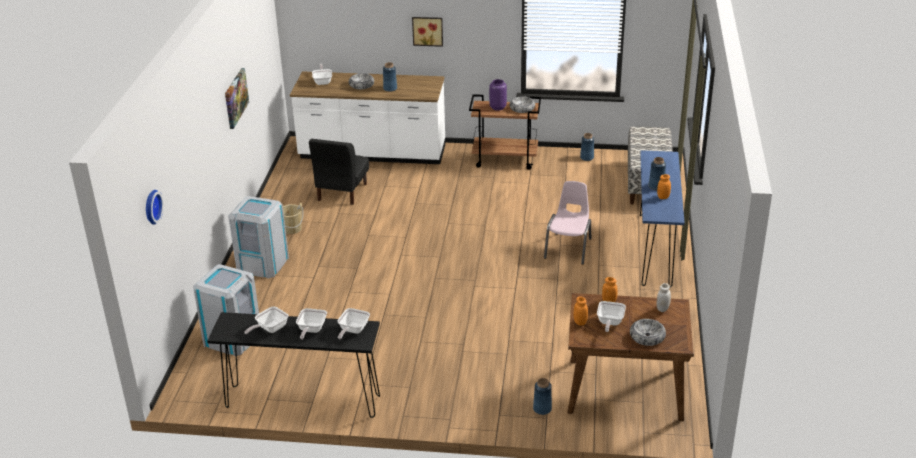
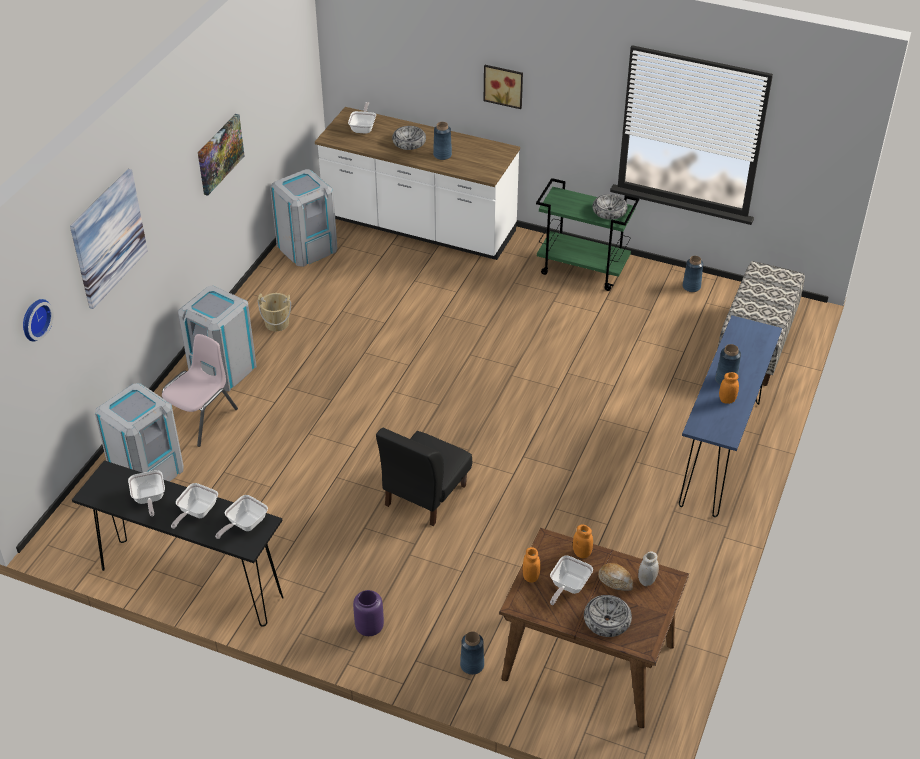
camera: 15 degrees right, 10 degrees up
frying pan [244,307,289,334] -> frying pan turned 75 degrees counterclockwise [128,470,165,517]
black chair [309,139,369,205] -> black chair moved to [376,428,472,526]
brown cart [469,94,541,170] -> green cart [536,178,639,291]
purple vase [489,79,507,111] -> purple vase moved to [353,590,384,636]
pink chair [544,181,591,265] -> pink chair moved to [162,334,238,447]
none -> picture [70,169,148,309]
none -> grey trash can [270,169,337,267]
none -> bread [598,563,634,591]

